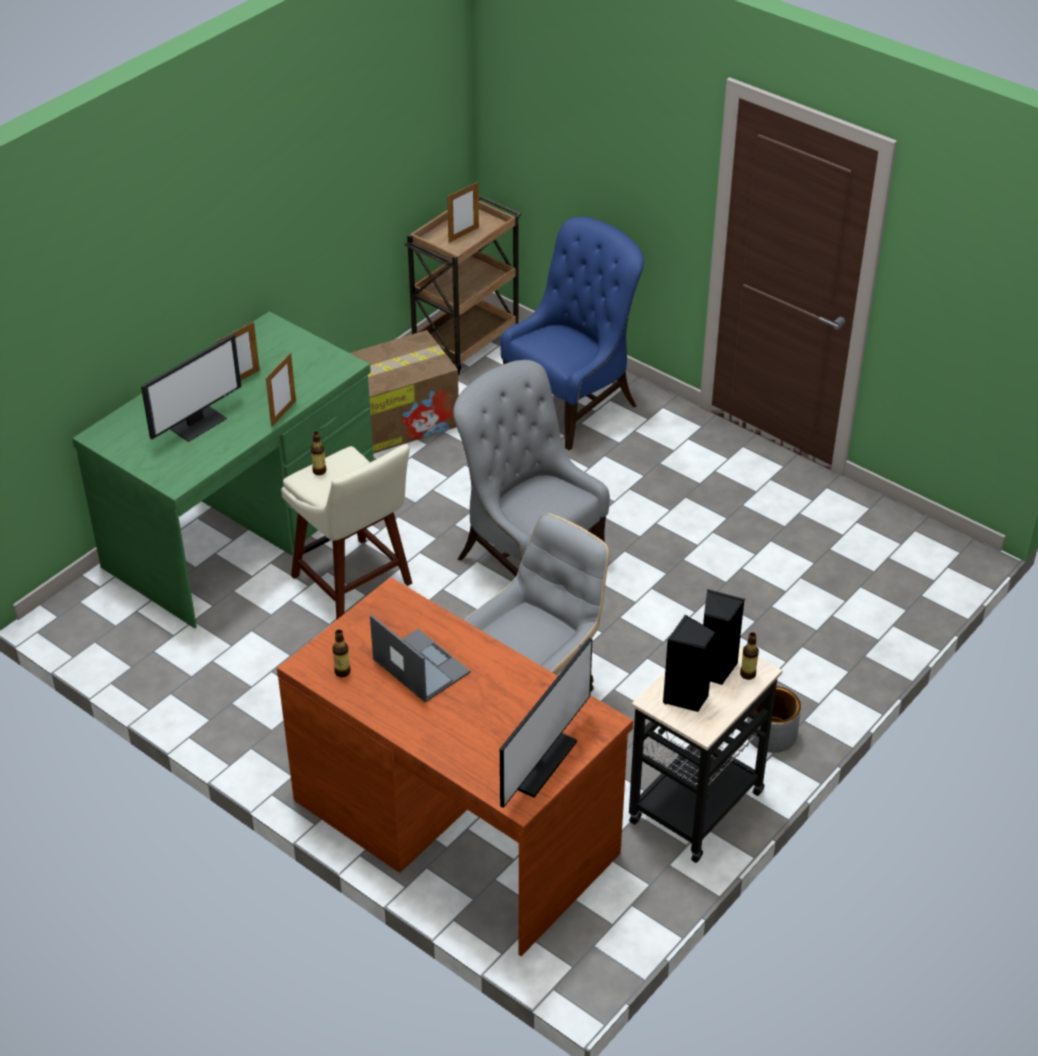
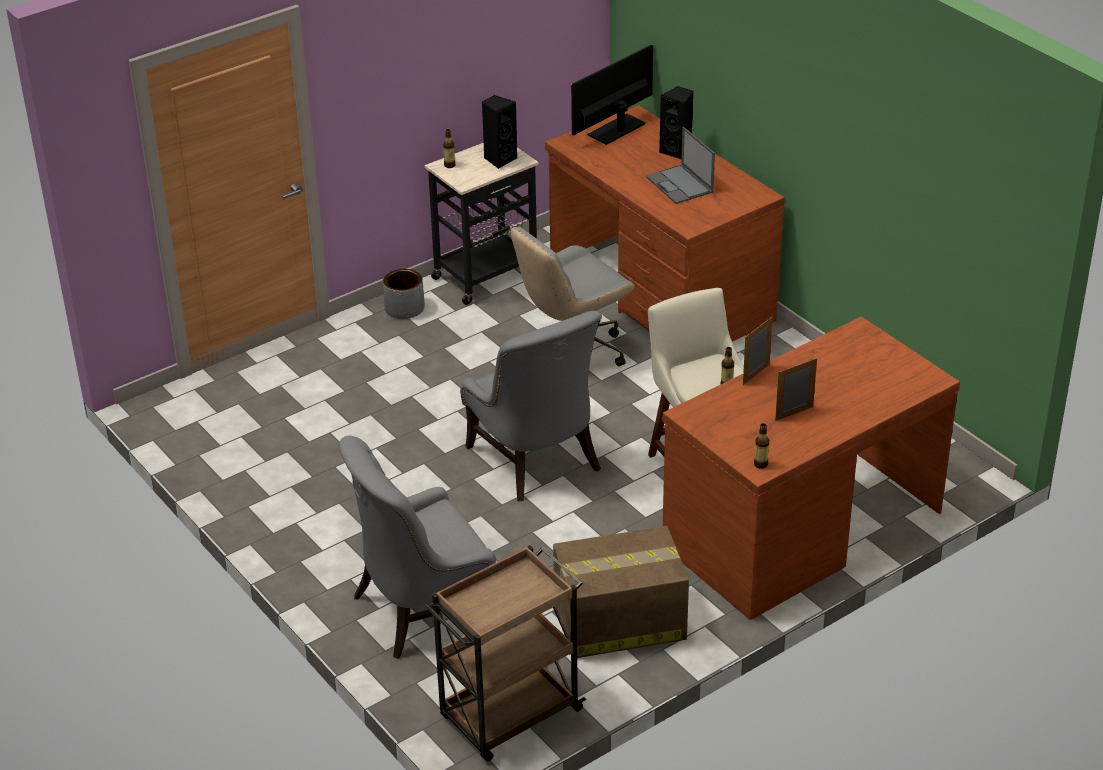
camera: 165 degrees left, 5 degrees down
green desk [72,311,374,628] -> brown desk [662,316,960,620]
monitor [141,334,241,442] -> none
bottle [333,630,351,677] -> bottle moved to [754,423,769,469]
picture frame [447,182,479,243] -> none
blue chair [500,217,644,450] -> grey chair [339,435,496,659]
black speaker [703,589,745,685] -> black speaker moved to [659,86,694,160]

